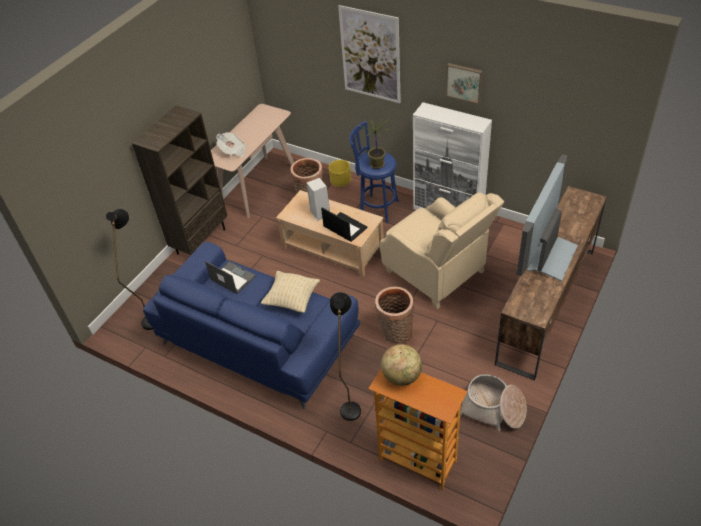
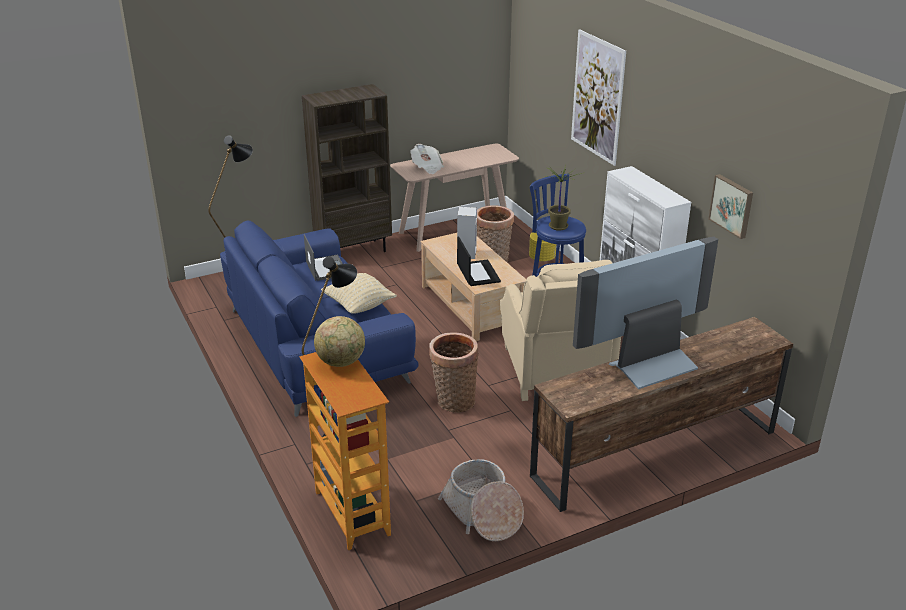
camera: 30 degrees right, 15 degrees down
picture [446,63,483,104] -> picture moved to [708,174,753,239]

